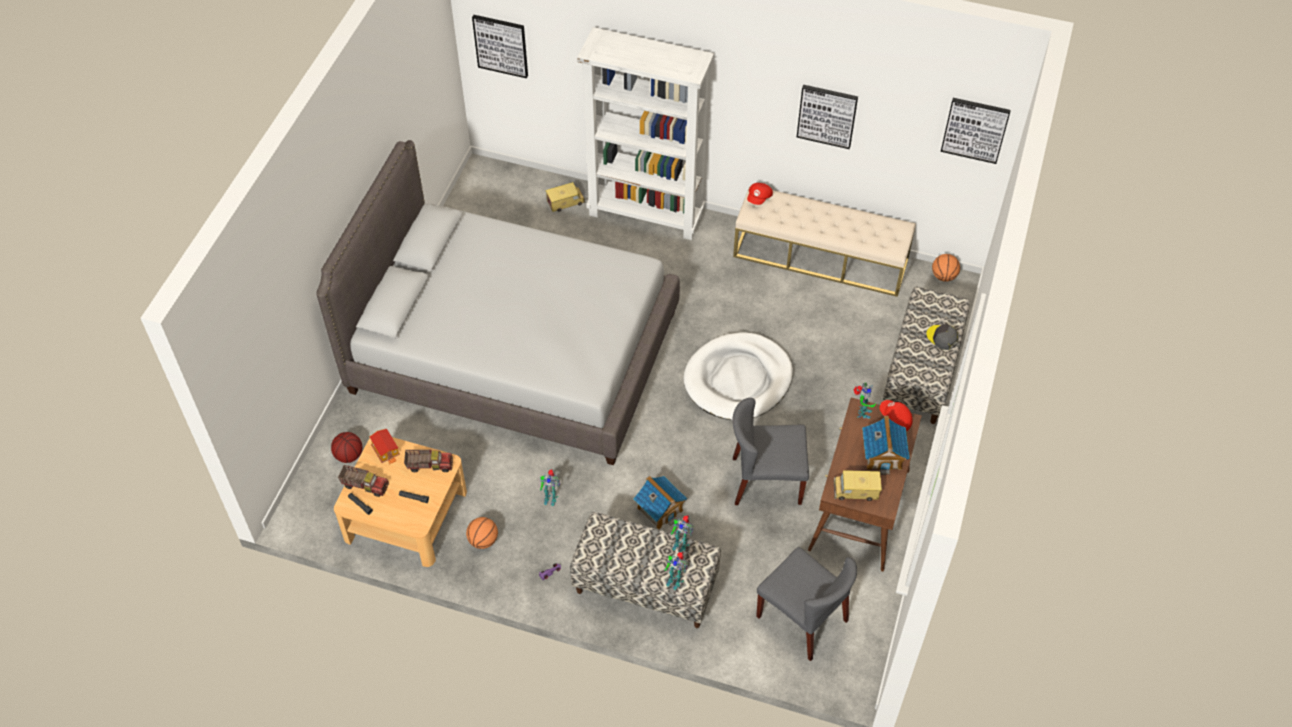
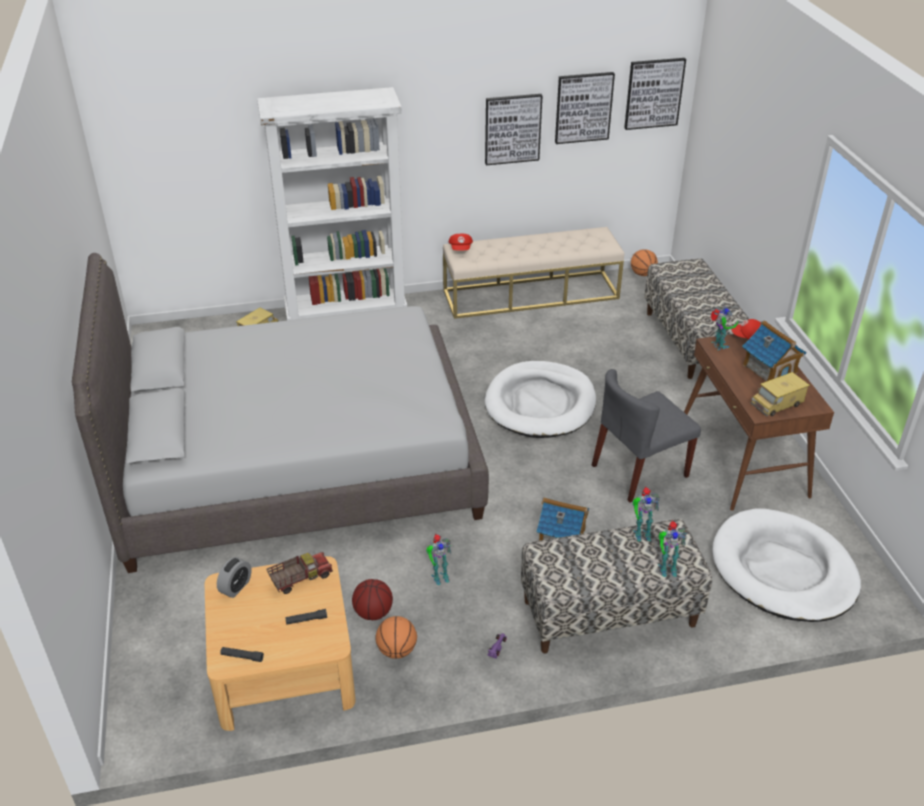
camera: 30 degrees left, 15 degrees down
basketball [331,432,362,463] -> basketball moved to [352,579,393,620]
toy truck [338,465,389,497] -> none
toy house [370,429,400,464] -> alarm clock [217,557,252,598]
picture [472,15,528,78] -> picture moved to [555,72,615,144]
grey chair [756,547,857,661] -> white dog bed [712,508,861,622]
grey cap [926,324,959,350] -> none

